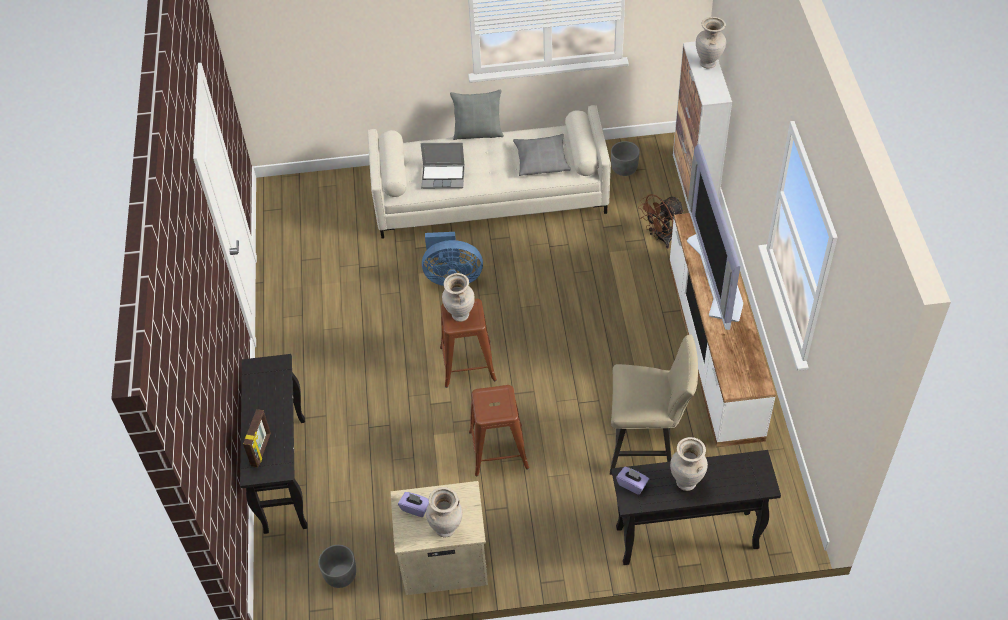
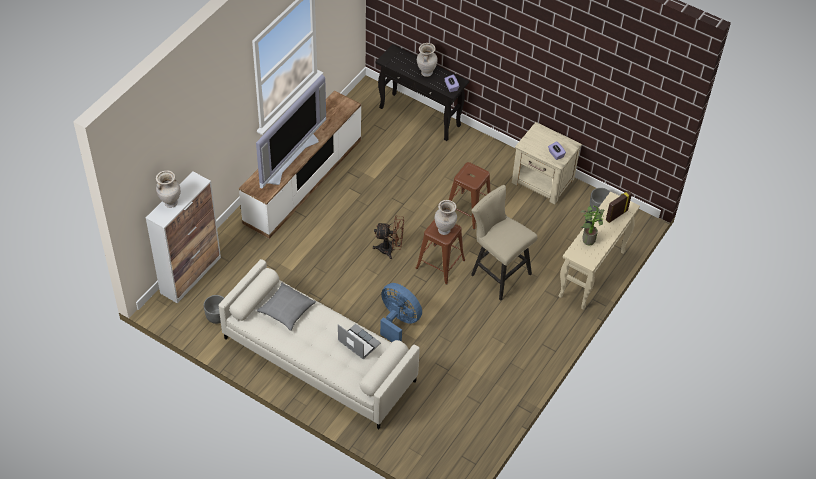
camera: 145 degrees left, 0 degrees up
black console table [240,354,308,534] -> beige console table [559,192,640,310]
beige vase [426,487,462,538] -> none
grey pillow [450,89,504,140] -> none
beige stool [610,334,698,475] -> beige stool moved to [471,185,538,301]
brown fan [638,194,685,248] -> brown fan moved to [373,216,404,259]
none -> potted plant [580,205,605,246]

